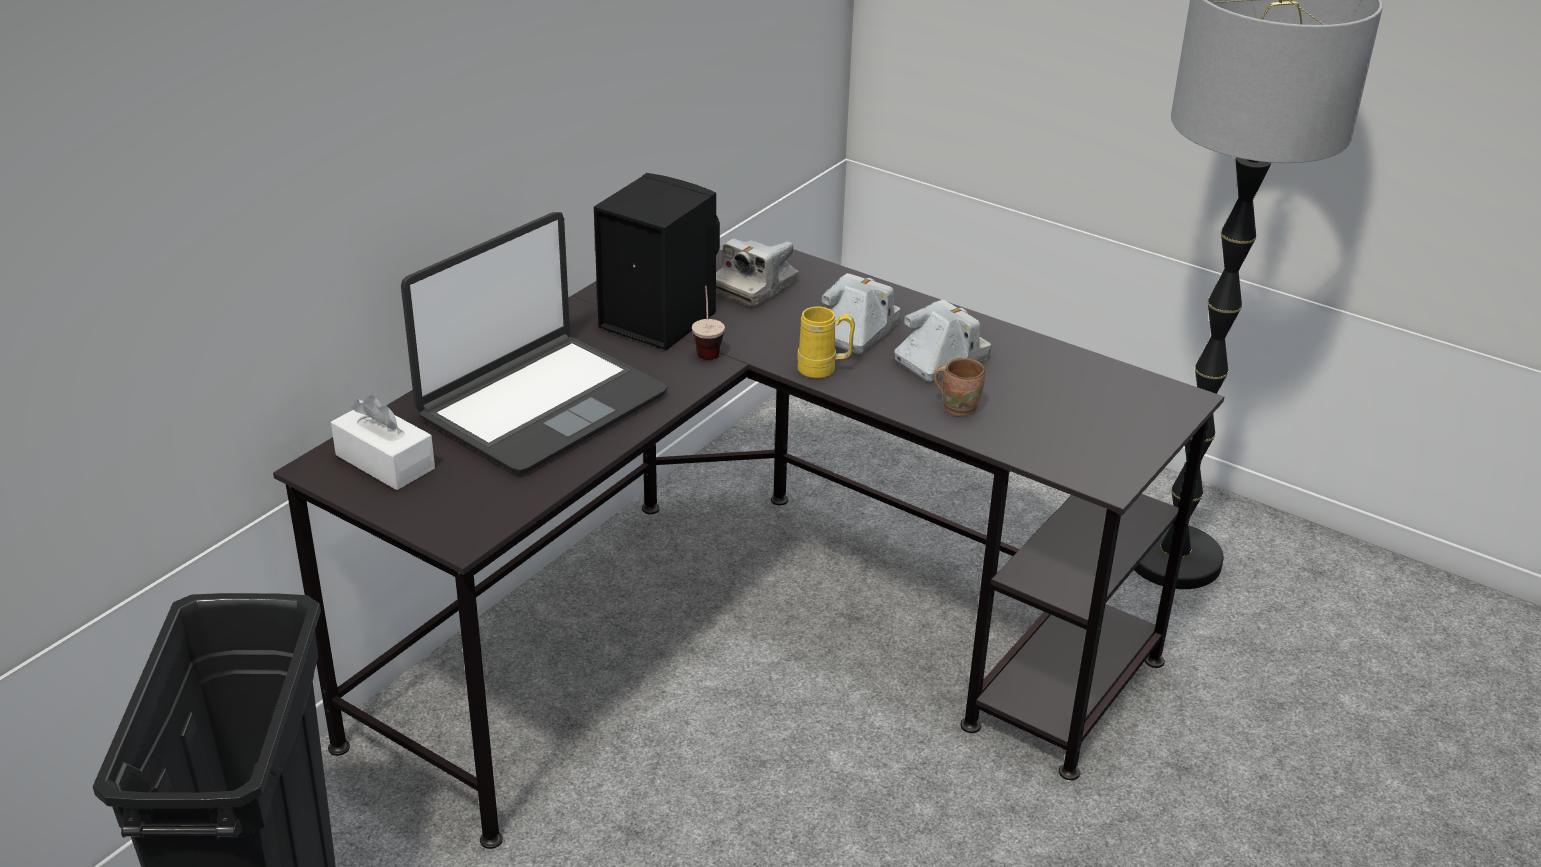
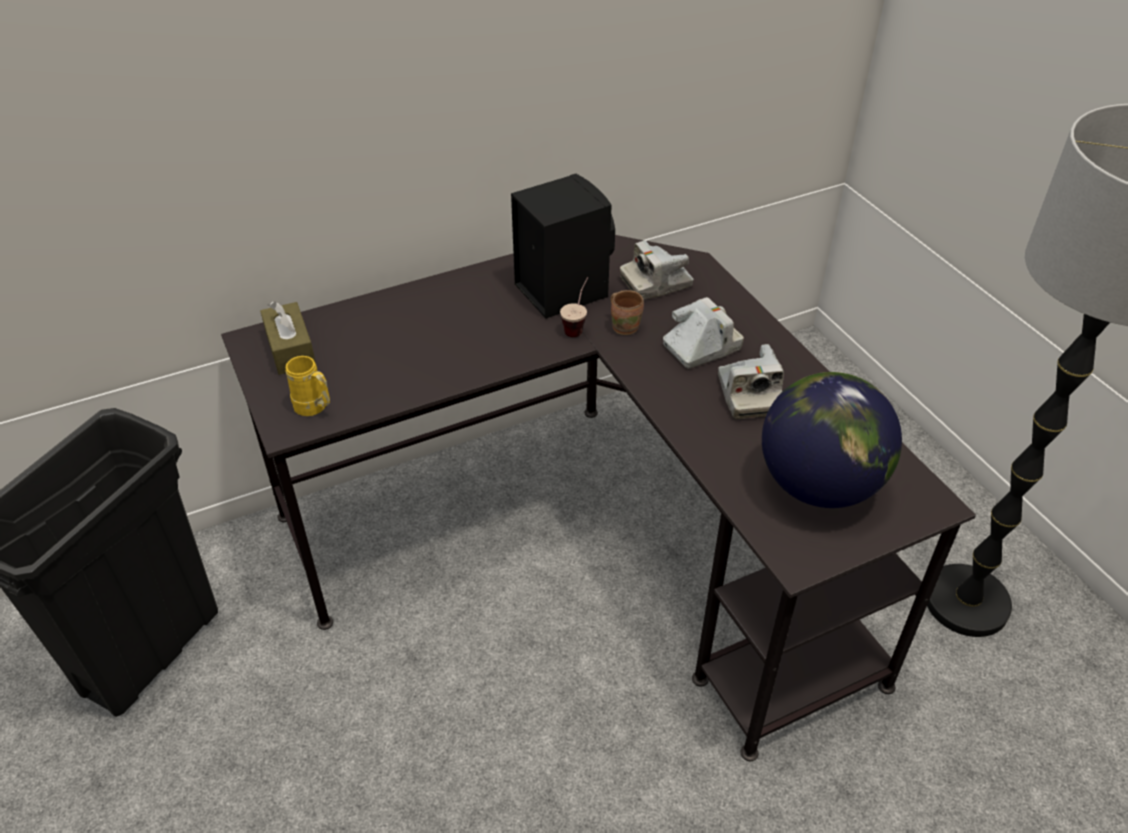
camera: 30 degrees right, 10 degrees up
white tissue box [331,395,435,490] -> brown tissue box [260,302,316,375]
laptop [401,212,668,474] -> none
yellow mug [797,307,855,378] -> yellow mug moved to [286,356,330,416]
camera [894,300,991,382] -> camera turned 90 degrees clockwise [718,344,784,419]
brown mug [934,358,985,416] -> brown mug moved to [611,290,644,335]
none -> globe [762,372,902,508]

